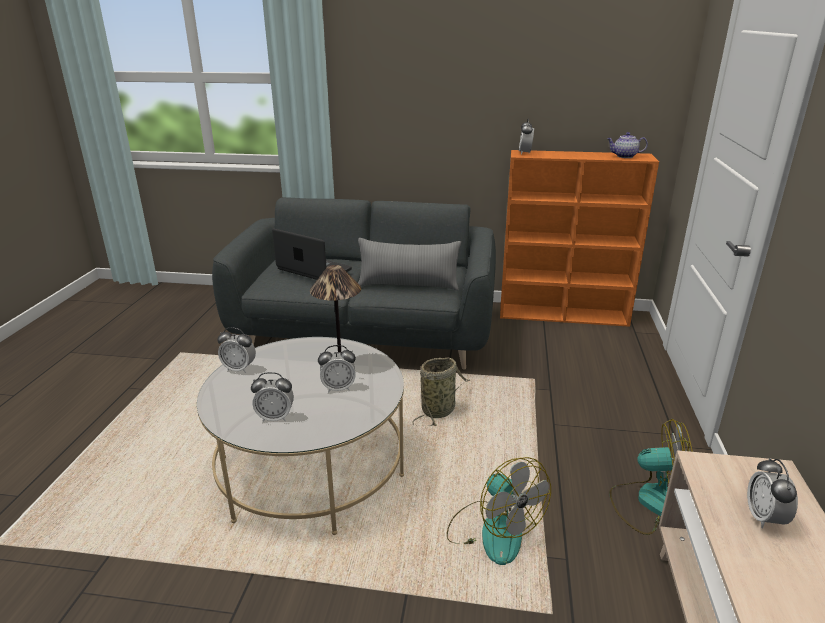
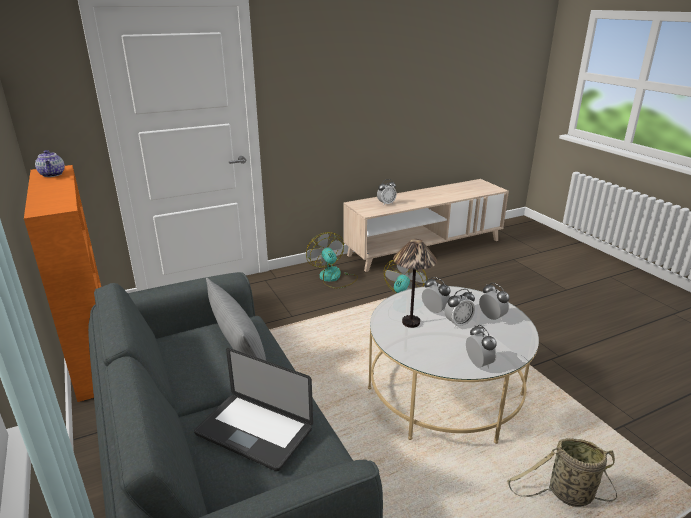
camera: 125 degrees left, 0 degrees up
laptop [272,229,352,280] -> laptop turned 60 degrees counterclockwise [194,348,313,471]
basket [413,357,470,426] -> basket moved to [507,438,617,507]
alarm clock [519,118,534,155] -> alarm clock moved to [444,289,475,328]

